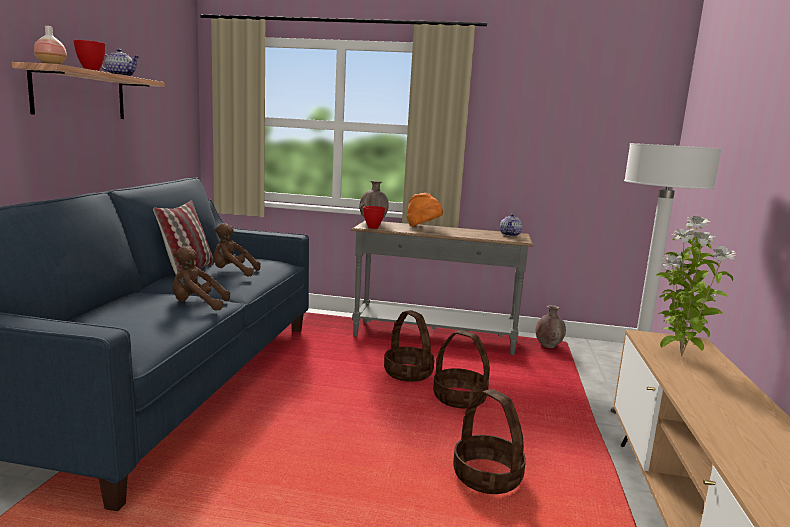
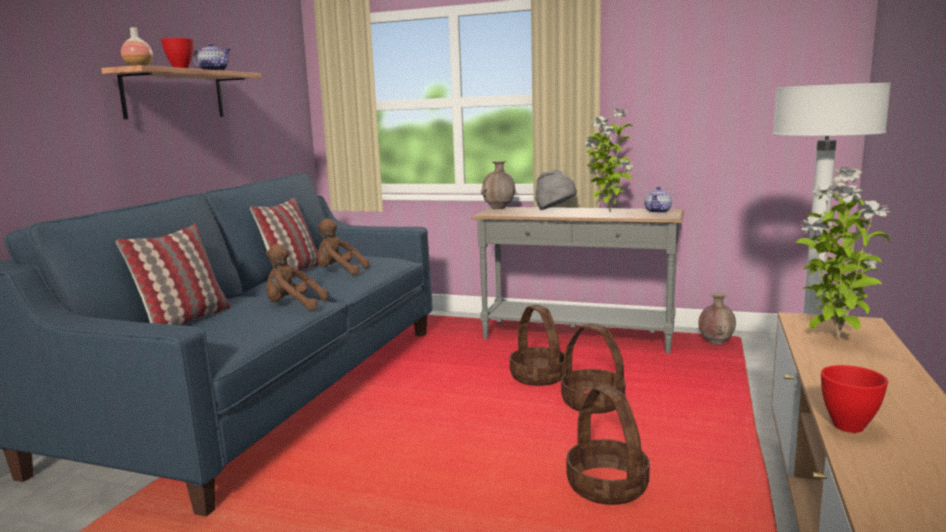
camera: 10 degrees right, 0 degrees up
red bowl [363,206,385,229] -> red bowl moved to [821,365,888,433]
orange hat [407,193,443,226] -> grey hat [535,170,577,210]
none -> pillow [116,224,230,325]
none -> potted plant [585,108,634,212]

